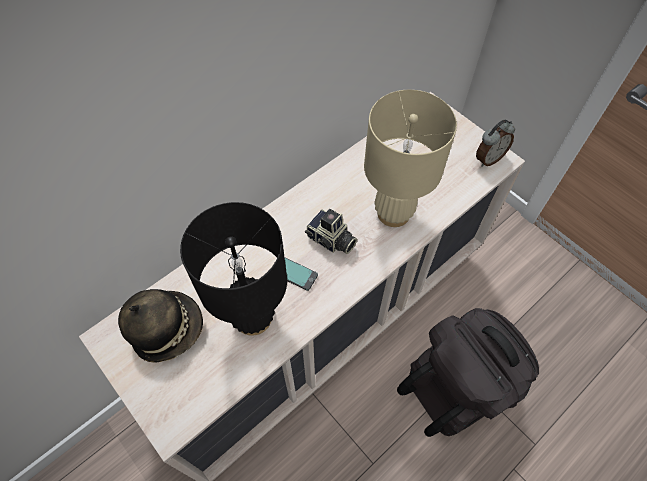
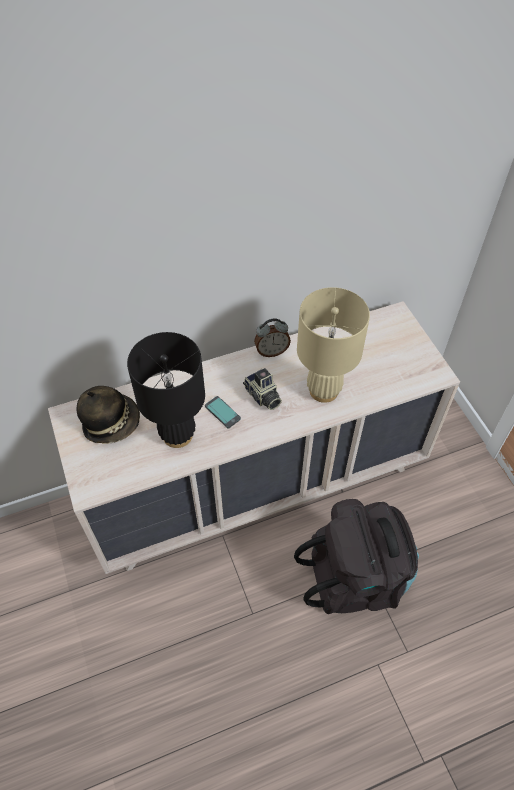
camera: 20 degrees right, 5 degrees down
alarm clock [476,120,515,166] -> alarm clock moved to [254,319,291,357]

